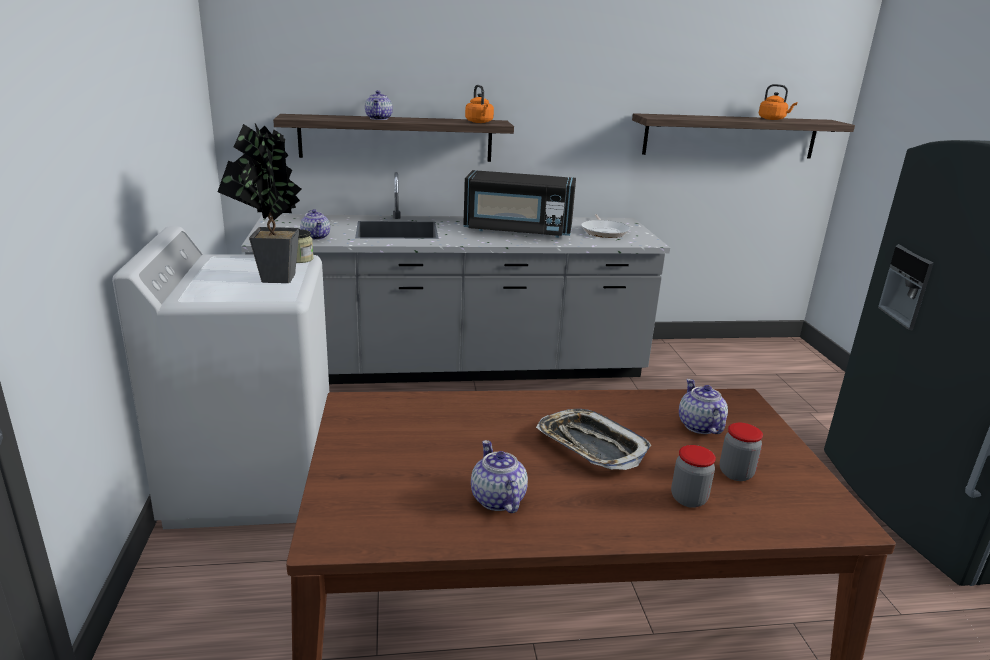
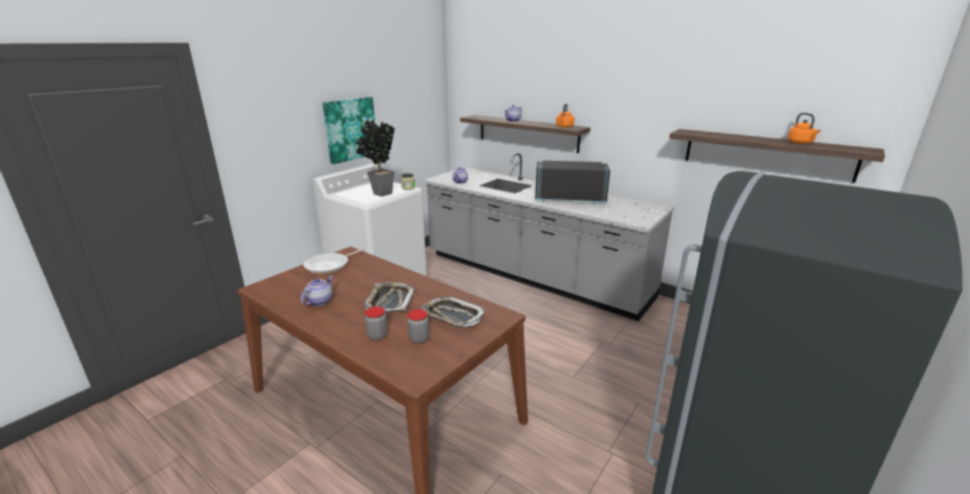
camera: 45 degrees right, 0 degrees up
black microwave [463,170,576,238] -> black microwave turned 135 degrees clockwise [535,160,610,204]
frying pan [581,214,630,238] -> frying pan moved to [303,249,365,274]
teapot [679,379,728,434] -> tray [421,296,485,327]
none -> picture [323,97,375,164]

